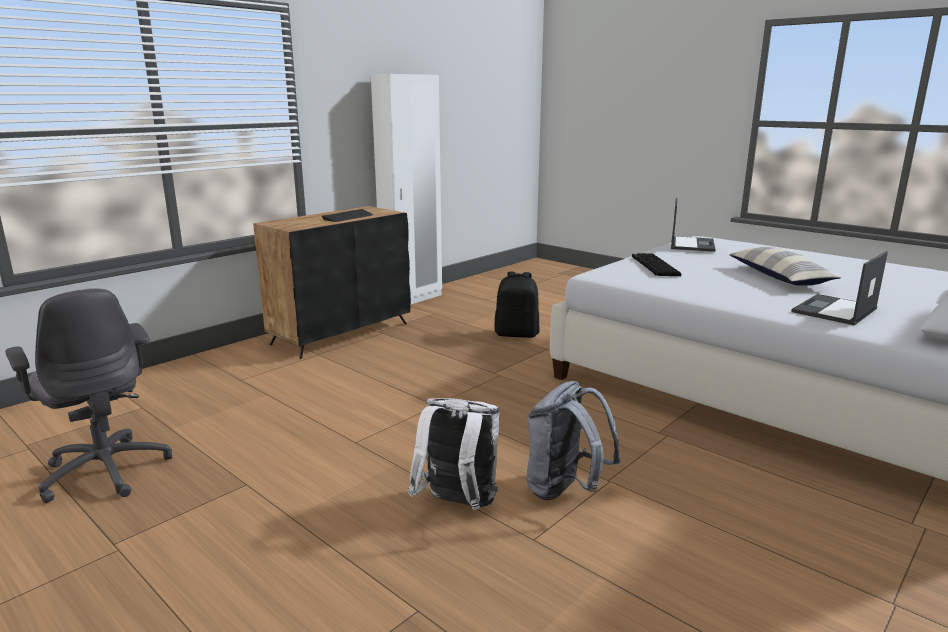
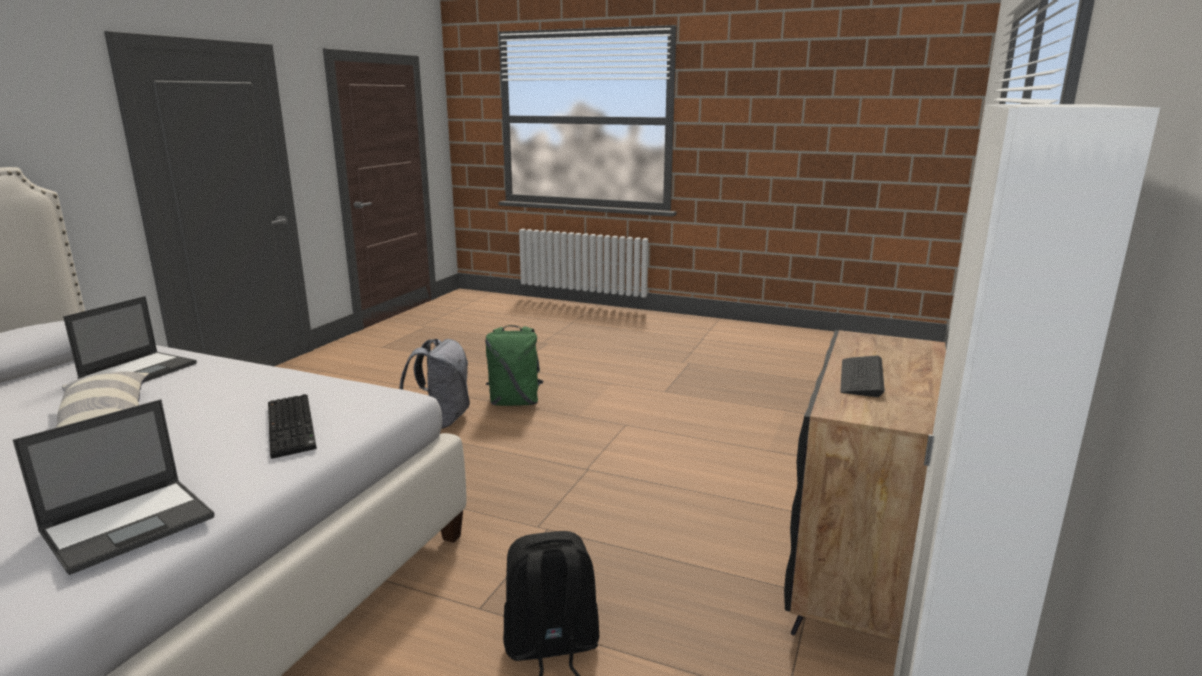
camera: 160 degrees right, 0 degrees up
grey office chair [5,288,172,503] -> none
white backpack [408,398,500,510] -> green backpack [485,325,543,406]
laptop [671,198,715,252] -> laptop turned 135 degrees counterclockwise [13,399,215,575]

